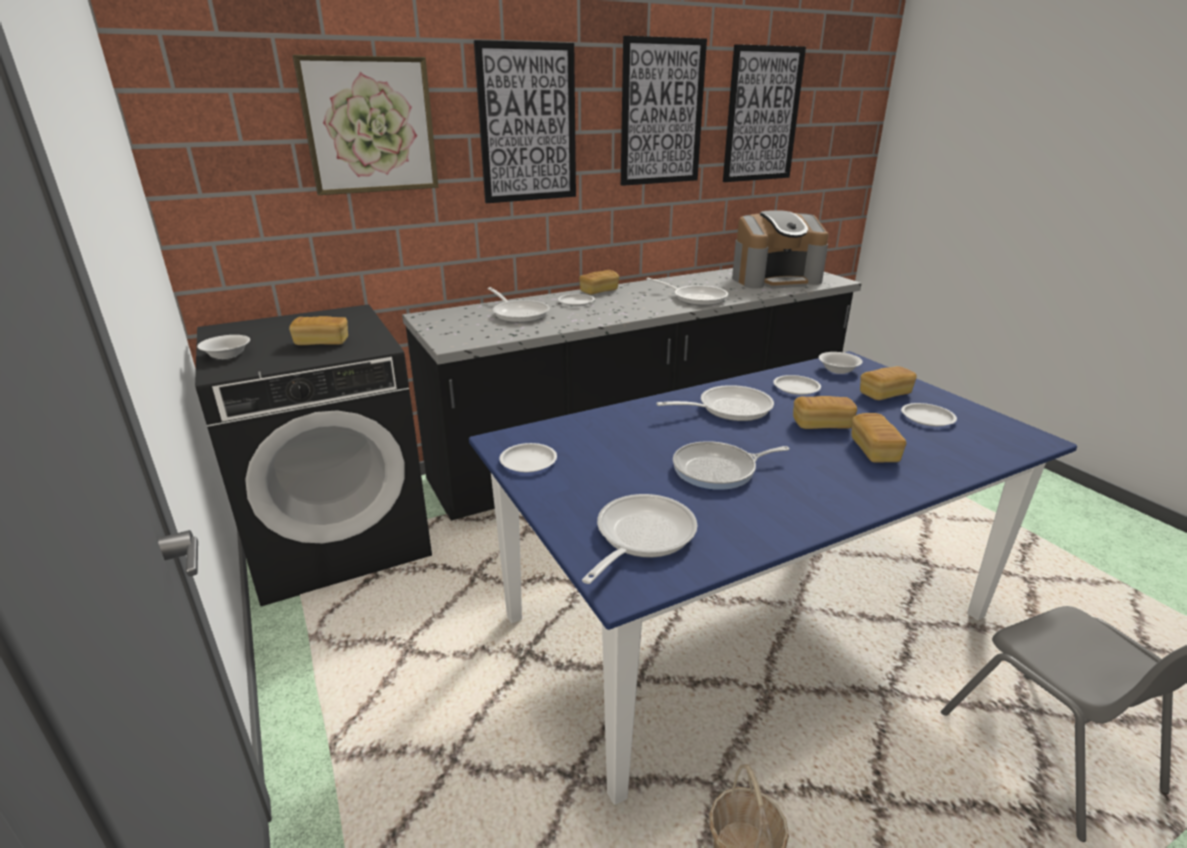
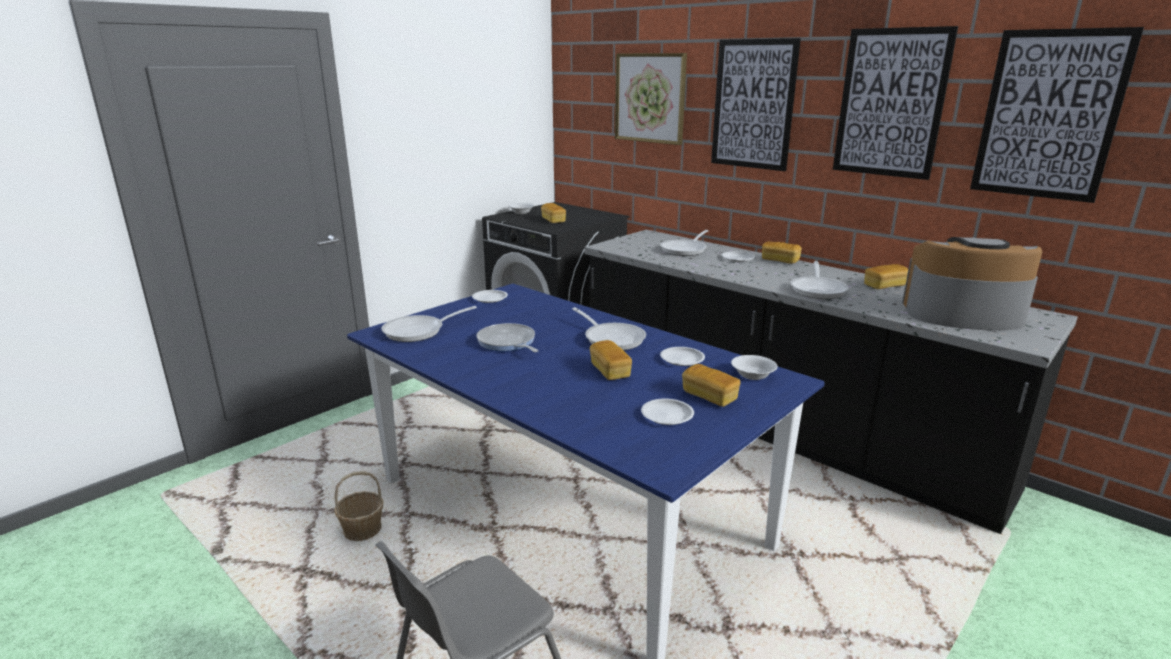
camera: 70 degrees right, 5 degrees down
frying pan [582,494,697,584] -> frying pan turned 135 degrees clockwise [382,306,477,342]
coffee machine [732,210,829,289] -> coffee machine turned 135 degrees clockwise [902,237,1042,331]
bread [851,413,906,462] -> bread moved to [864,264,908,289]

